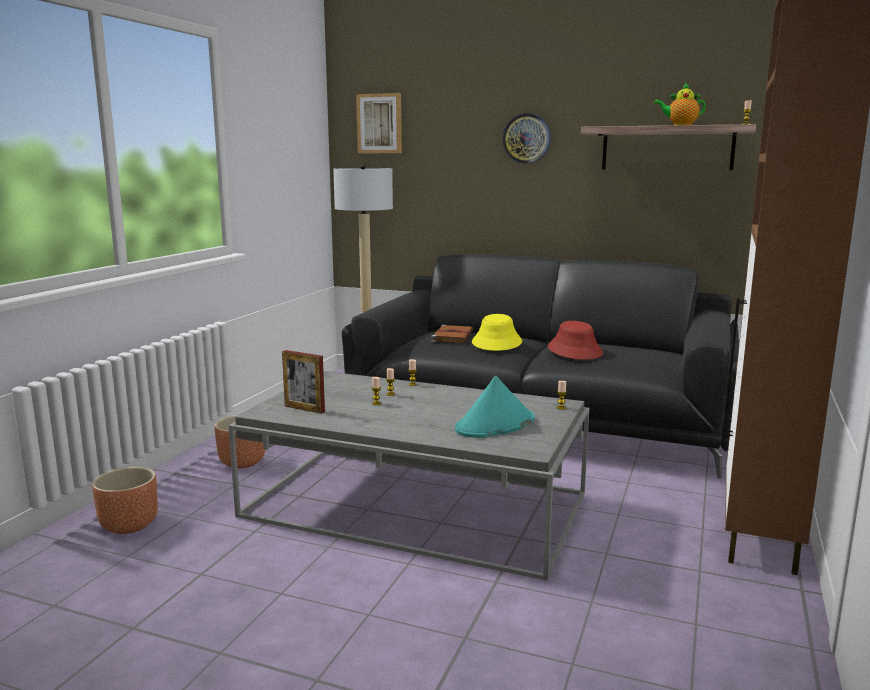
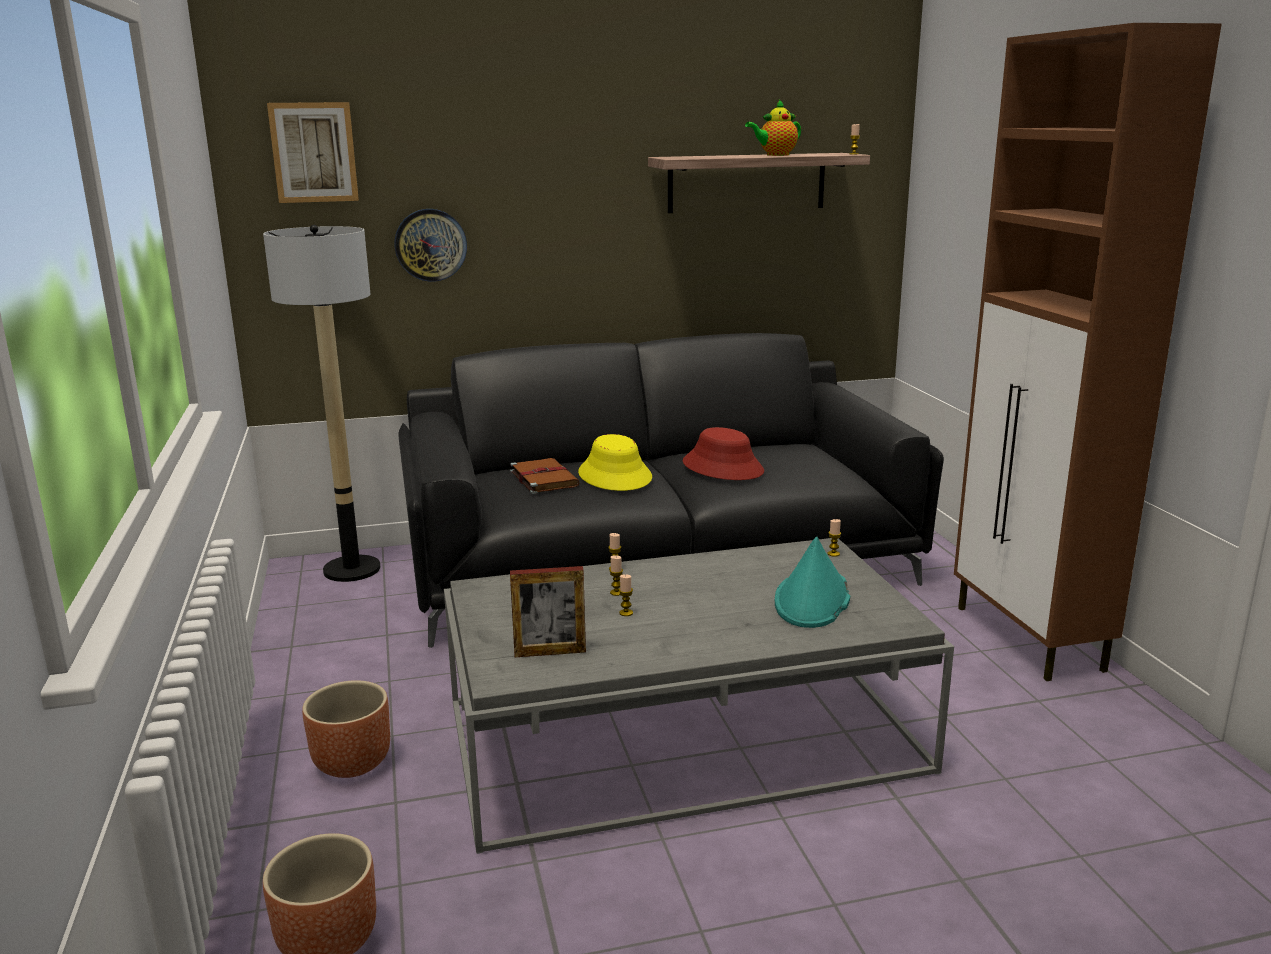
camera: 35 degrees left, 5 degrees up
wall clock [502,113,551,164] -> wall clock moved to [395,209,467,282]

